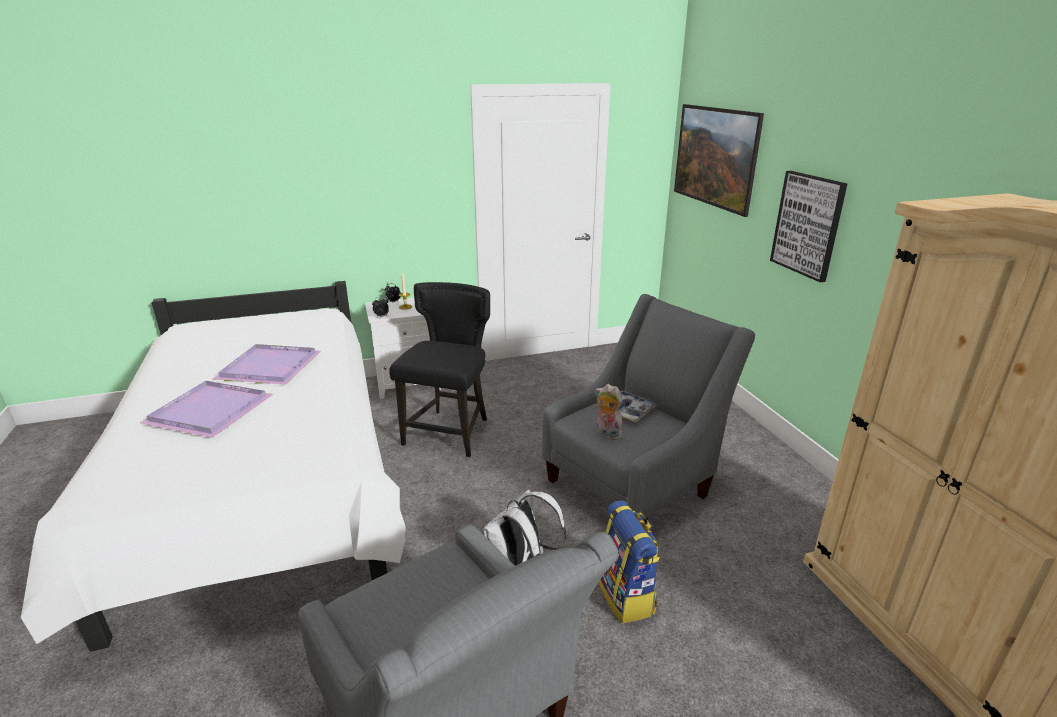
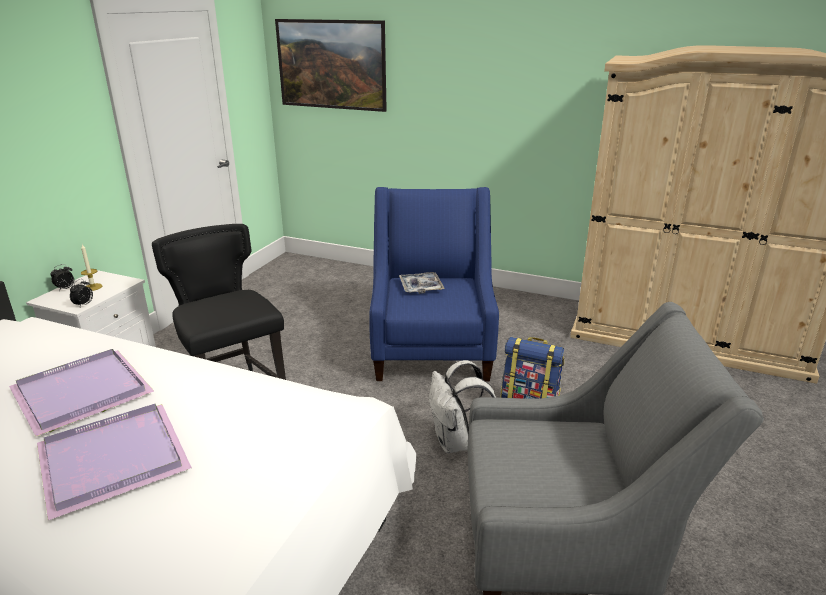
camera: 50 degrees left, 0 degrees up
grey armchair [542,294,755,524] -> blue armchair [369,187,499,382]
plush toy [595,384,623,440] -> none
picture [770,171,847,282] -> none

